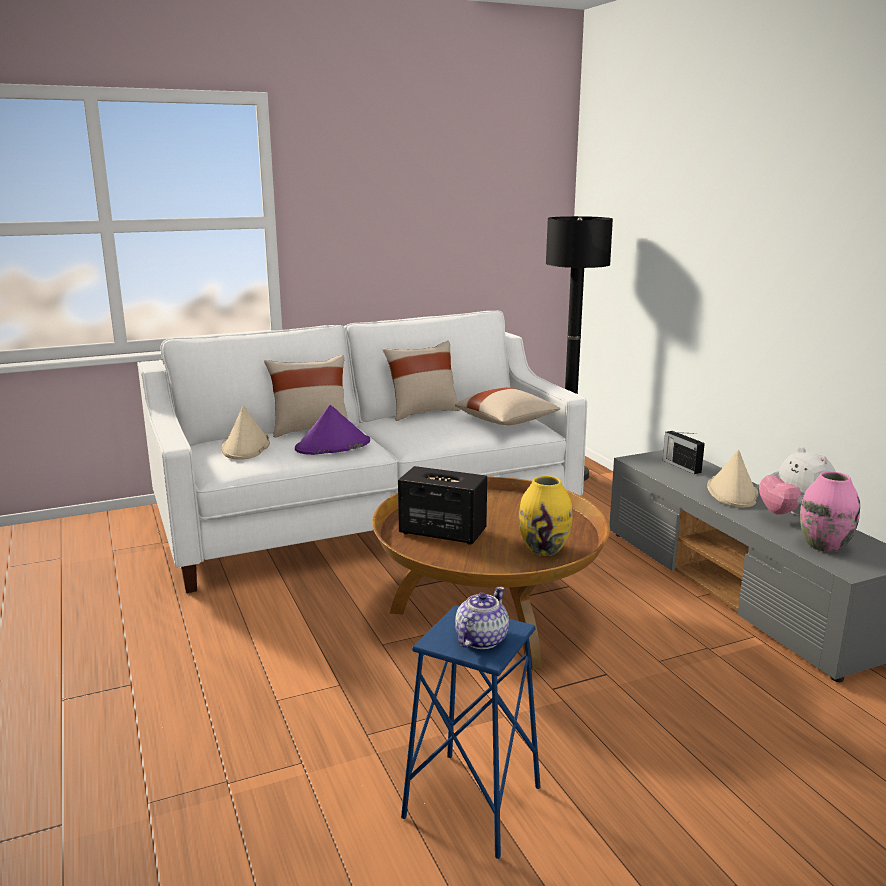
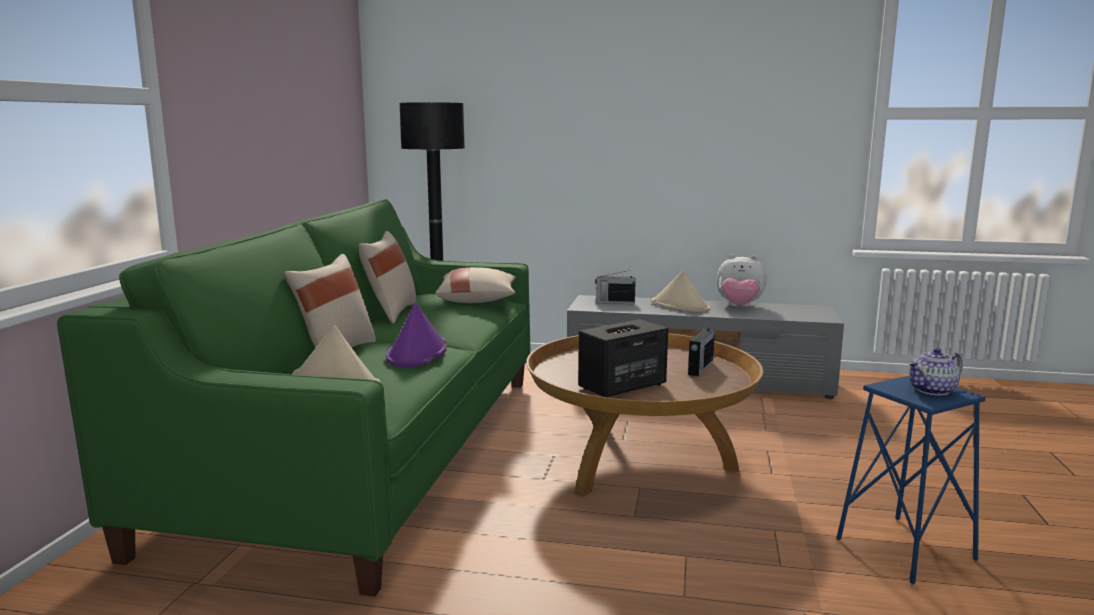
camera: 55 degrees left, 5 degrees down
white sofa [137,311,587,593] -> green sofa [57,199,531,597]
teapot [455,587,509,649] -> teapot turned 90 degrees counterclockwise [908,348,963,396]
yellow vase [519,476,572,556] -> radio [688,321,715,376]
pink vase [800,471,860,552] -> none

